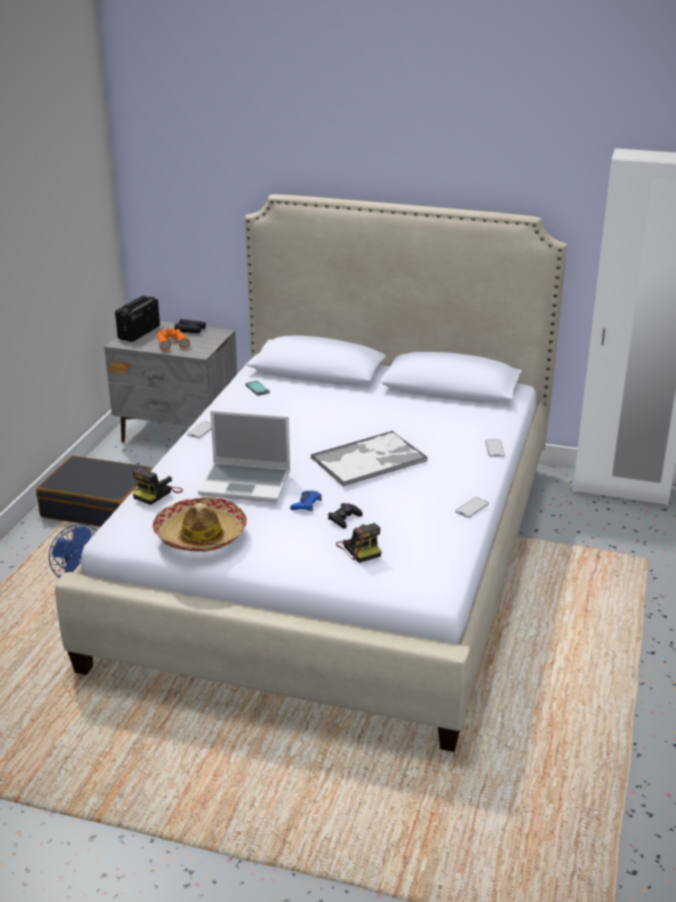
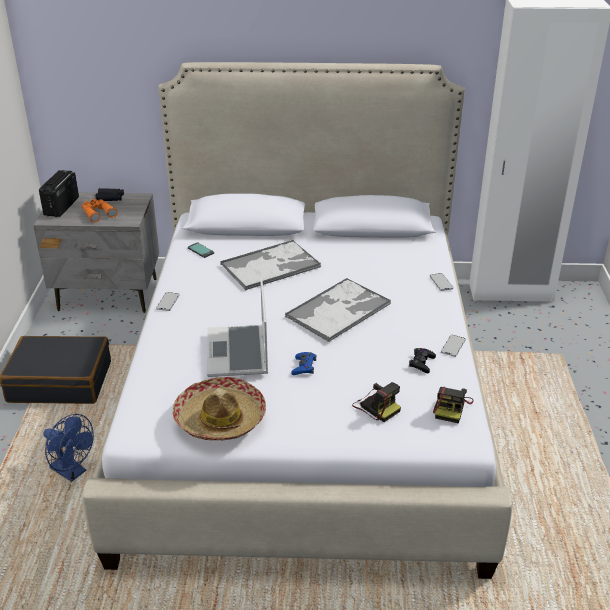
camera: 15 degrees left, 5 degrees up
camera [133,468,183,505] -> camera moved to [433,387,474,423]
laptop [198,411,290,502] -> laptop turned 90 degrees clockwise [207,278,268,377]
black game controller [328,503,362,529] -> black game controller moved to [409,348,436,373]
none -> tray [221,240,321,290]

